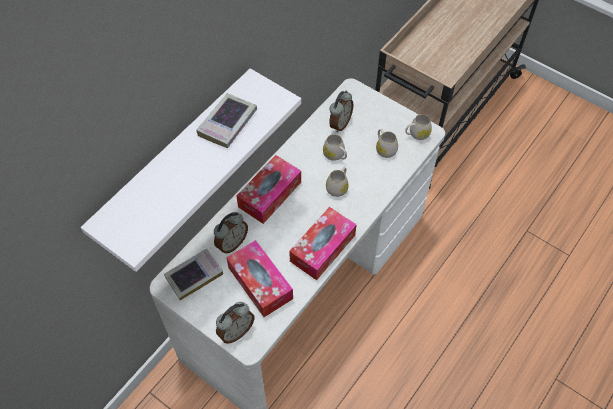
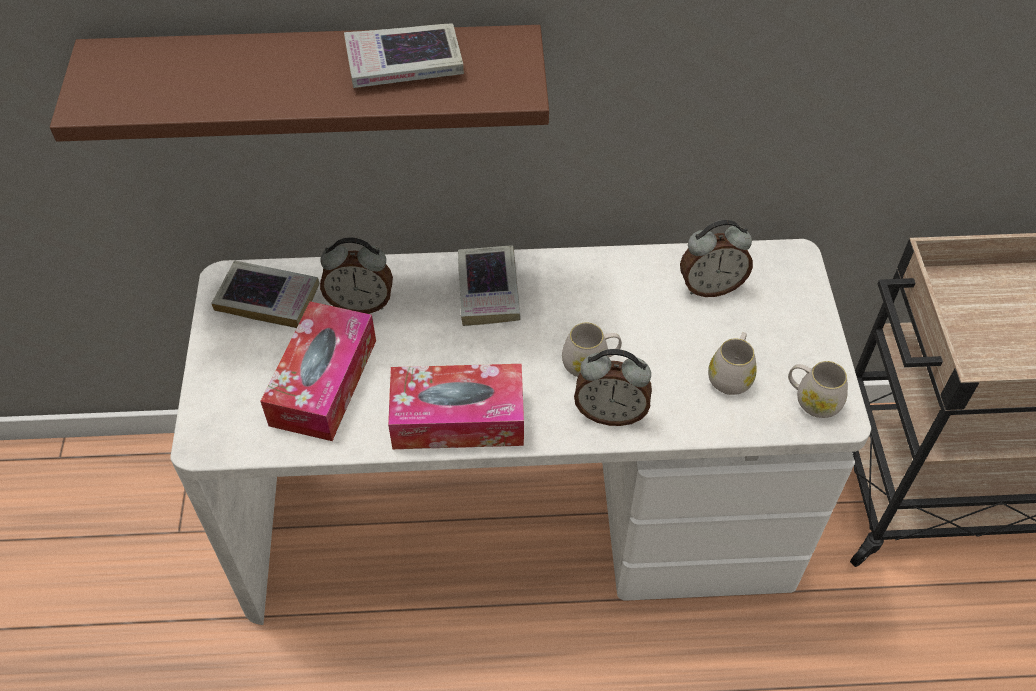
camera: 50 degrees right, 5 degrees down
white shelf [81,68,301,272] -> brown shelf [50,25,549,142]
alarm clock [216,302,254,344] -> alarm clock moved to [574,349,652,426]
tissue box [237,155,301,224] -> book [458,245,521,326]
white mug [323,134,347,161] -> none

